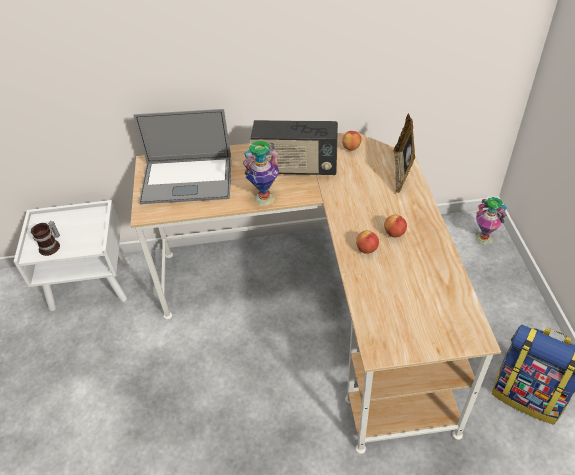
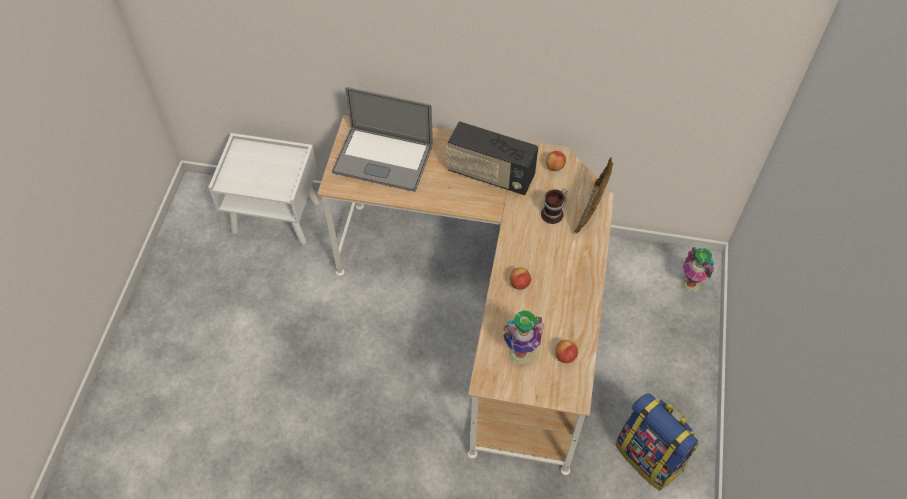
camera: 15 degrees right, 10 degrees up
mug [31,221,60,256] -> mug moved to [541,188,568,224]
vase [243,141,279,206] -> vase moved to [503,311,544,365]
apple [384,215,407,238] -> apple moved to [555,340,578,363]

